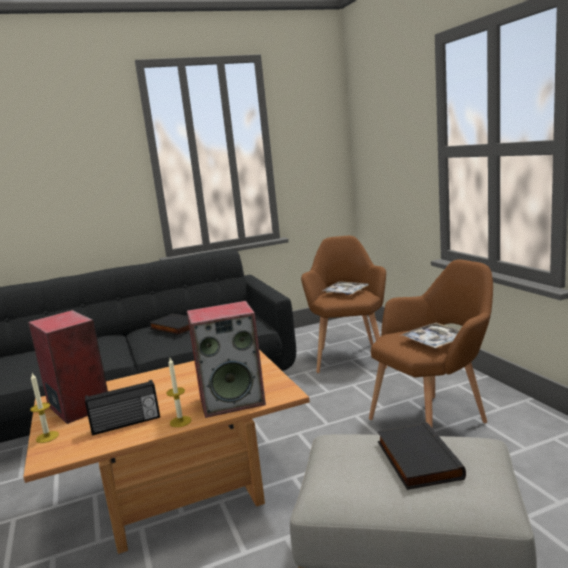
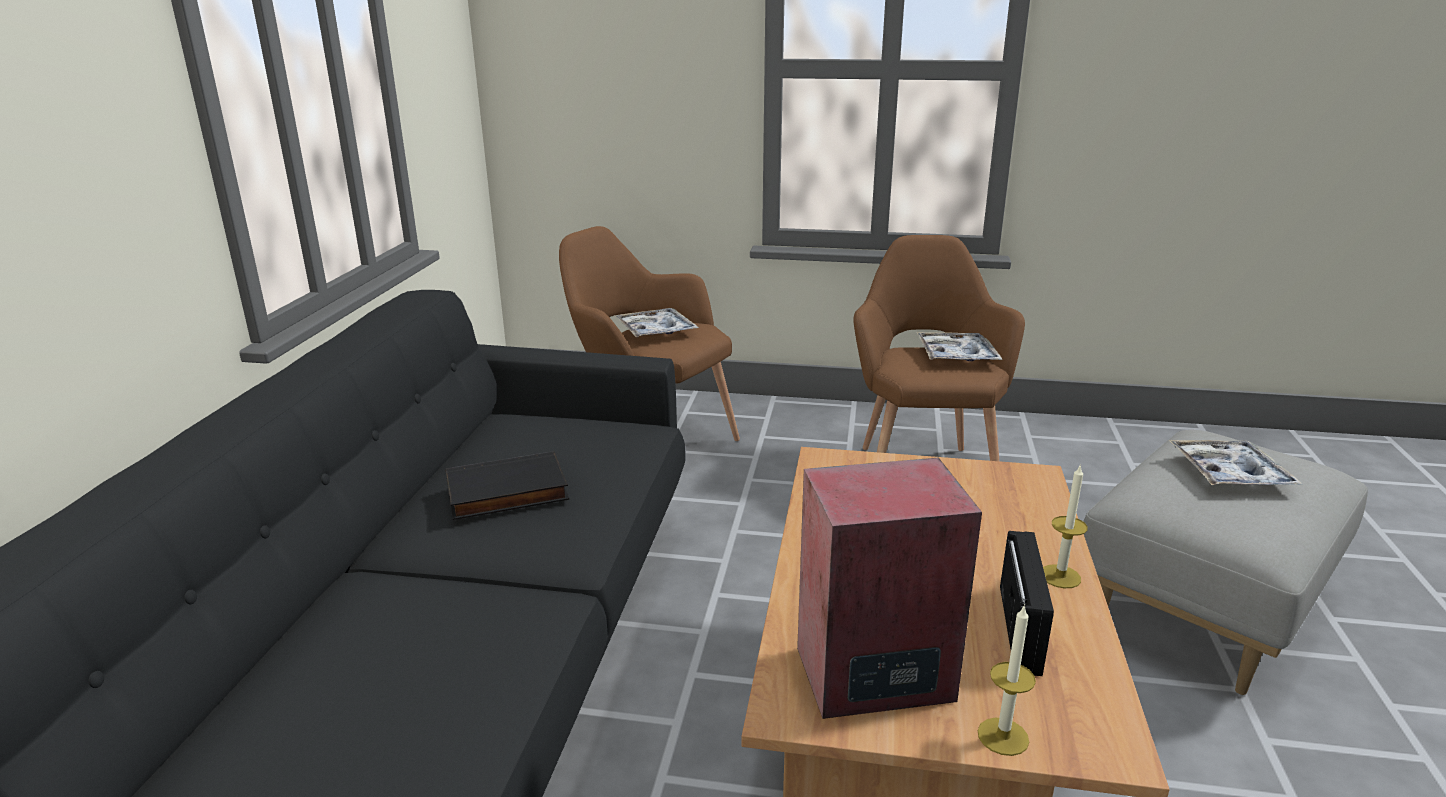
camera: 60 degrees left, 10 degrees up
speaker [187,301,266,418] -> none
black book [377,422,466,490] -> tray [1169,440,1303,485]

